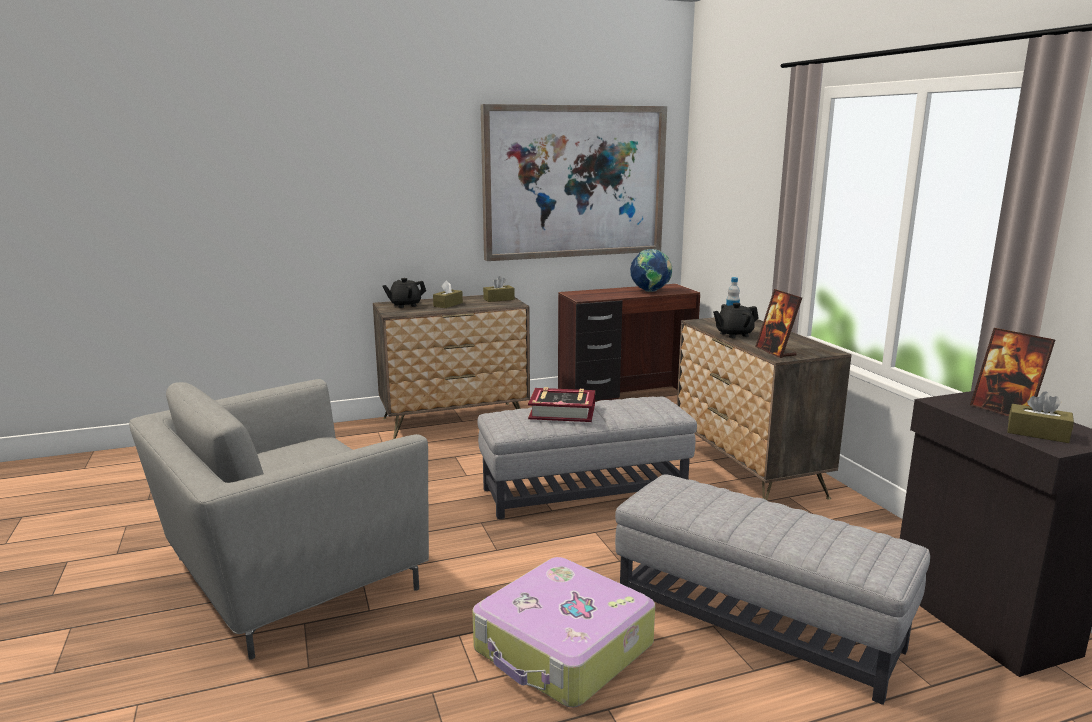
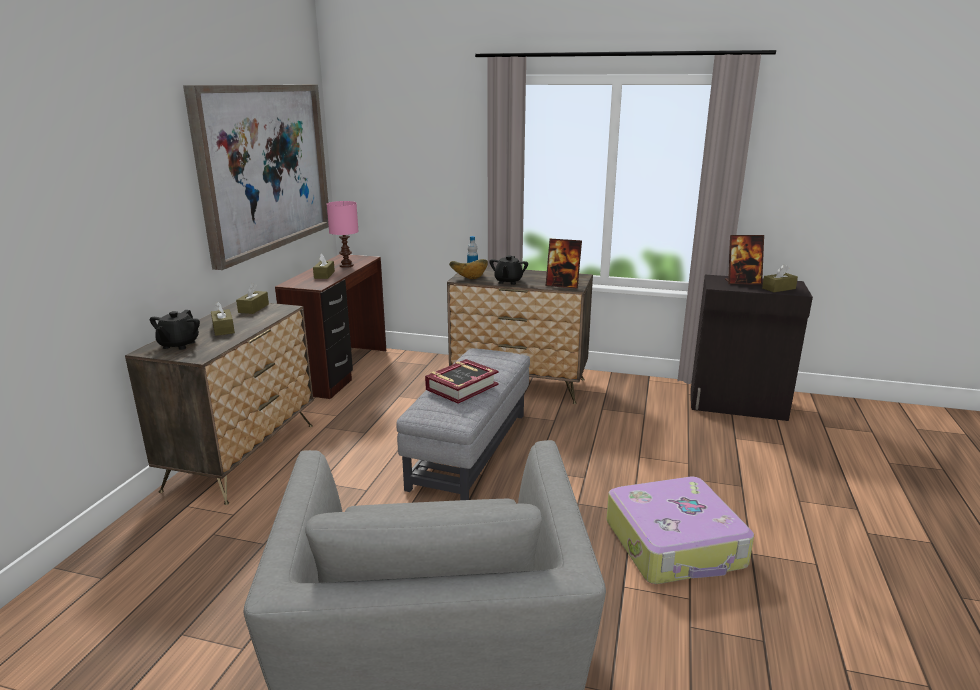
camera: 55 degrees left, 5 degrees up
grey ottoman [615,474,930,705] -> none
globe [630,249,672,292] -> pink table lamp [327,201,359,268]
none -> brown tissue box [313,253,335,279]
none -> bowl [449,259,488,279]

